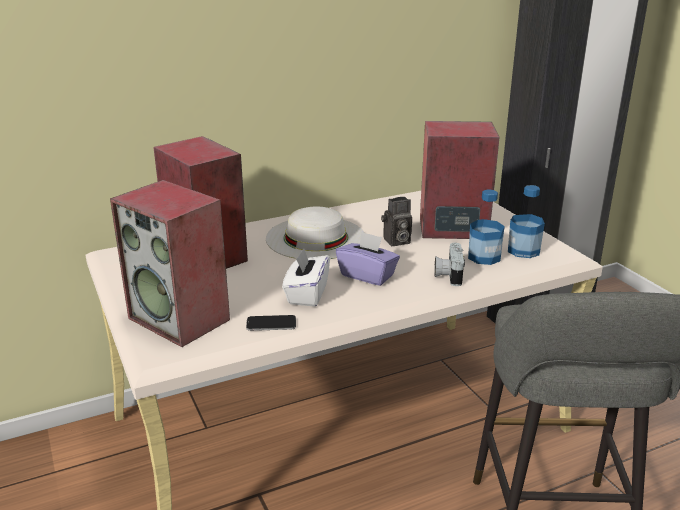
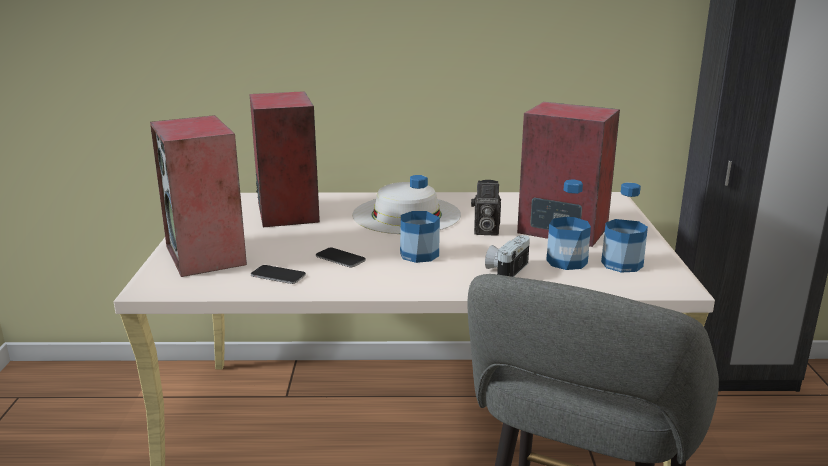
camera: 25 degrees right, 5 degrees down
white tissue box [282,248,330,307] -> phone [316,247,366,267]
purple tissue box [336,231,400,286] -> bottle [400,175,440,263]

